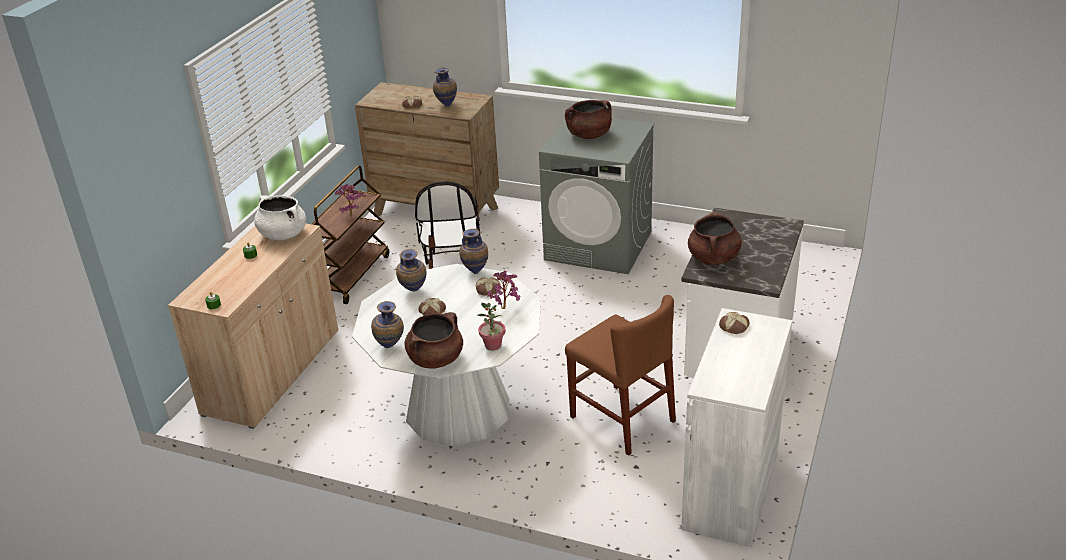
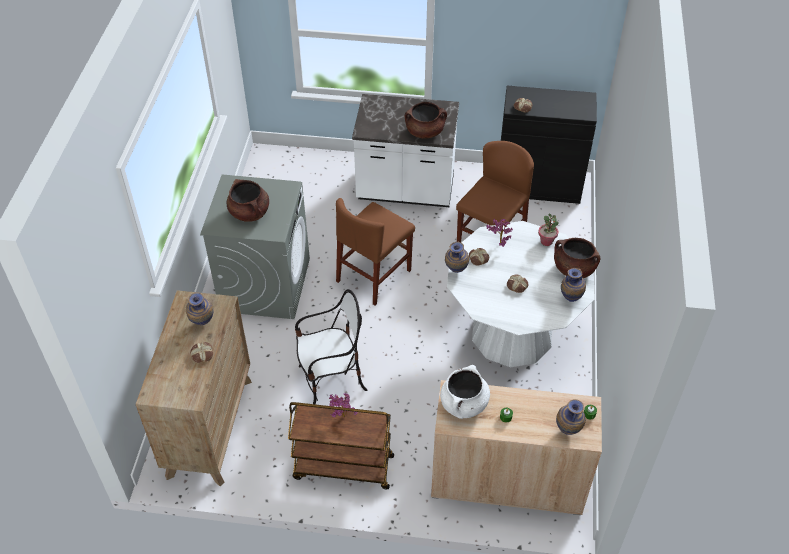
camera: 105 degrees left, 15 degrees up
vase [396,249,427,291] -> vase moved to [556,399,586,435]
white cabinet [681,308,792,547] -> black cabinet [501,86,597,204]
none -> brown chair [336,198,415,305]

